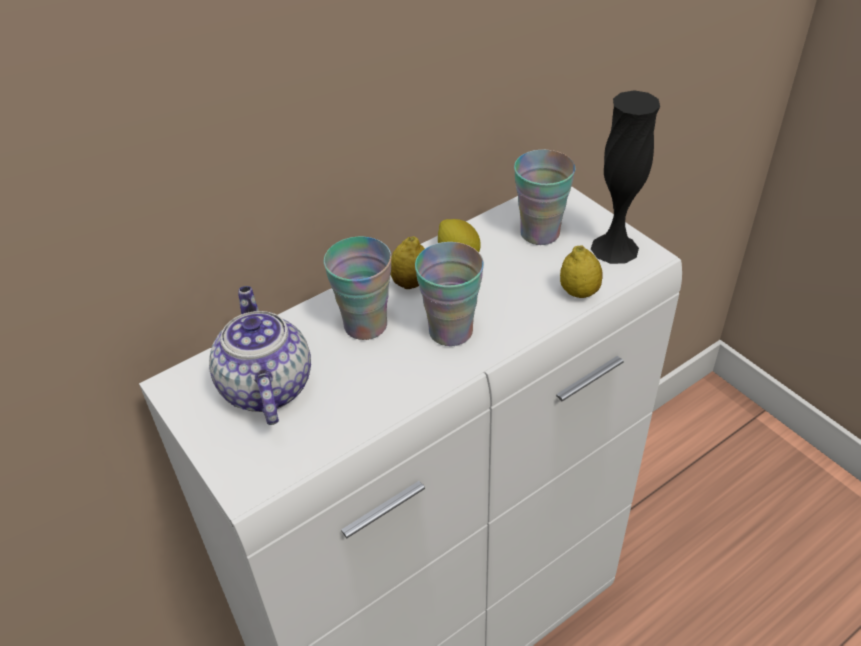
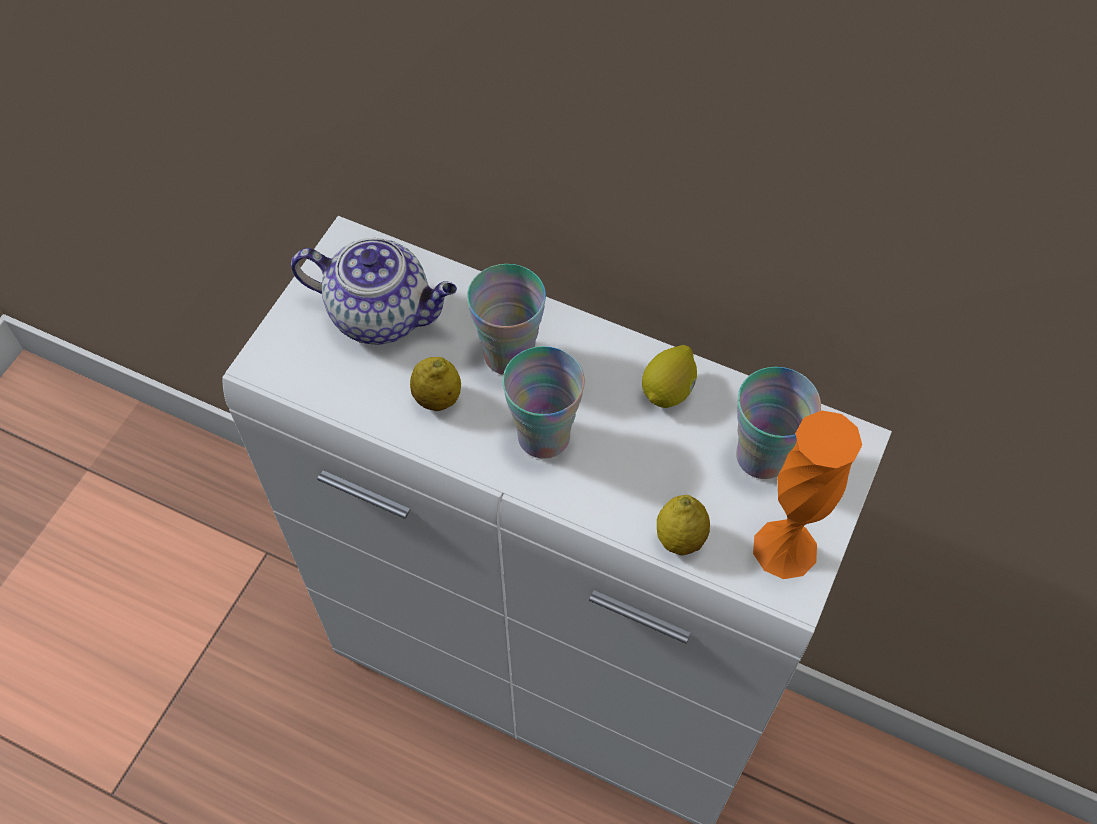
camera: 60 degrees right, 15 degrees up
teapot [209,286,311,425] -> teapot turned 60 degrees clockwise [291,238,457,345]
lemon [391,236,425,289] -> lemon moved to [410,357,461,411]
black vase [591,90,660,264] -> orange vase [753,410,862,579]

